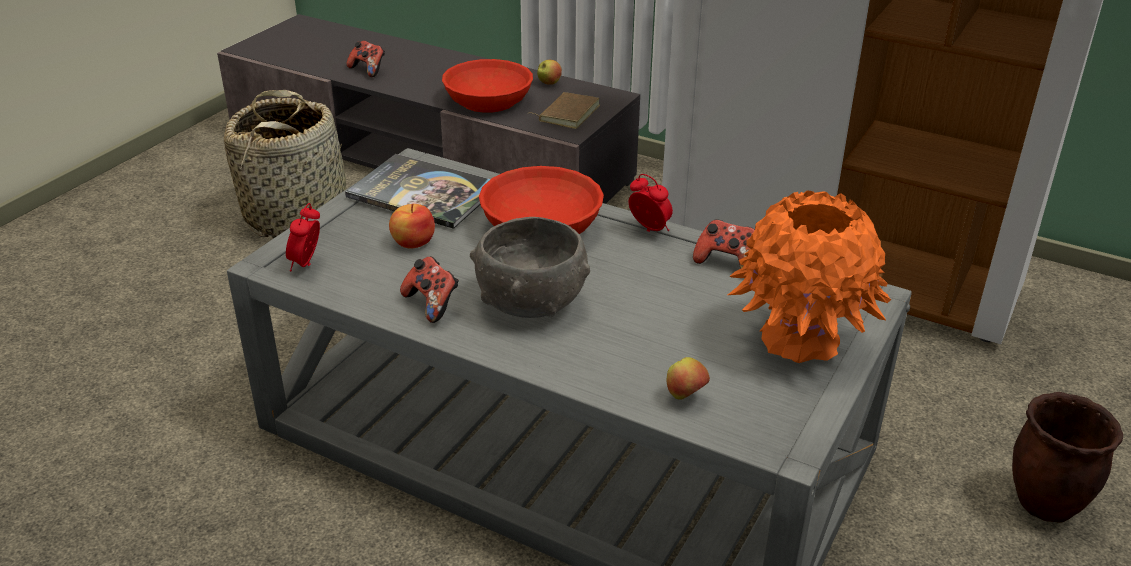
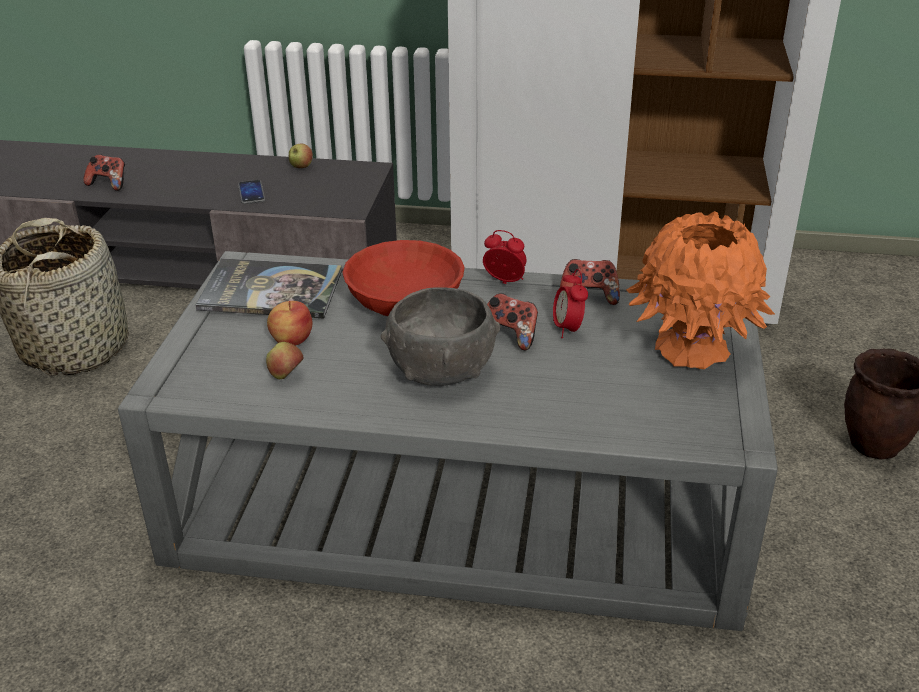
camera: 20 degrees left, 0 degrees up
alarm clock [286,203,320,272] -> alarm clock moved to [553,269,588,338]
game controller [400,256,459,323] -> game controller moved to [487,293,538,350]
red bowl [442,59,533,113] -> phone [238,180,265,204]
brown book [530,92,600,129] -> none
apple [667,357,710,399] -> apple moved to [266,342,303,379]

